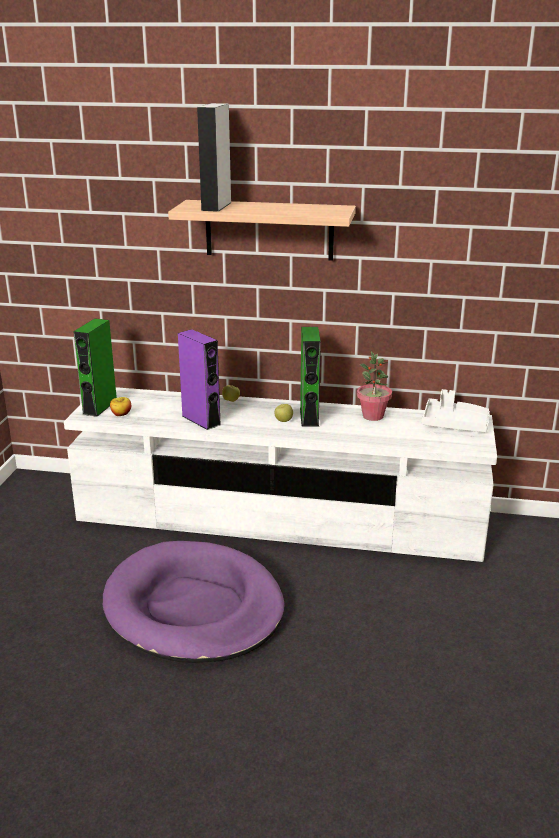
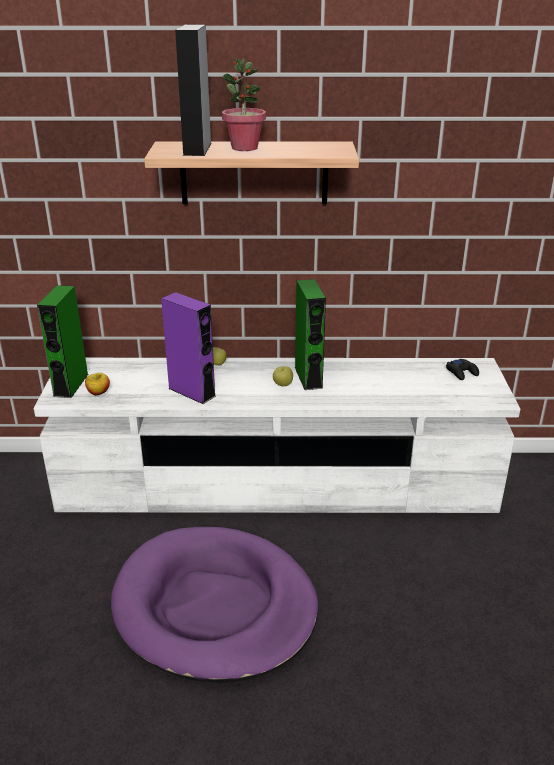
camera: 10 degrees left, 5 degrees up
potted plant [357,352,392,421] -> potted plant moved to [222,58,266,151]
white tray [422,389,490,432] -> black game controller [446,359,479,380]

